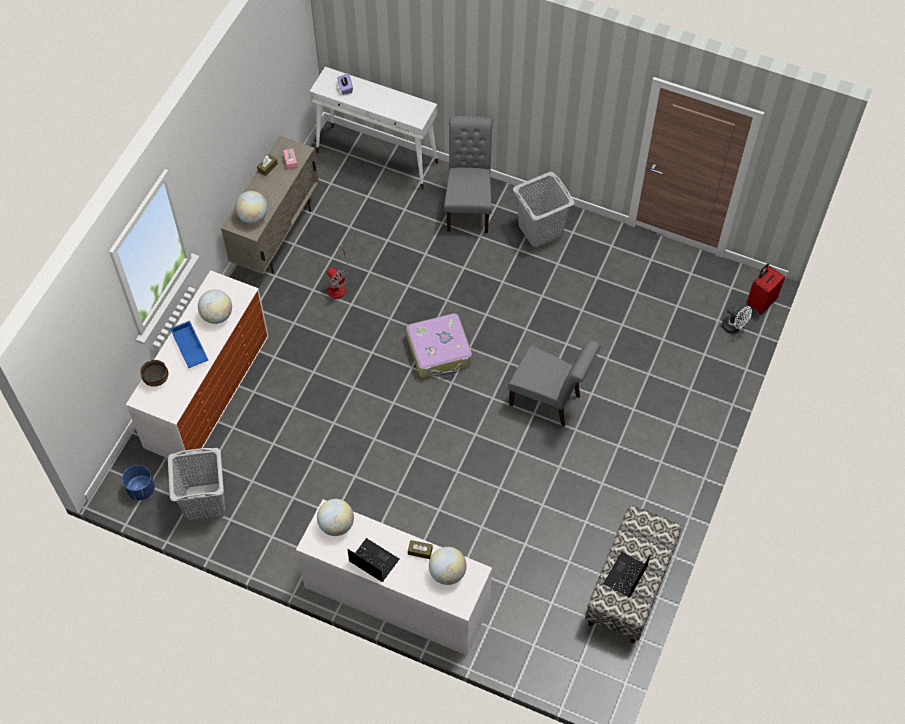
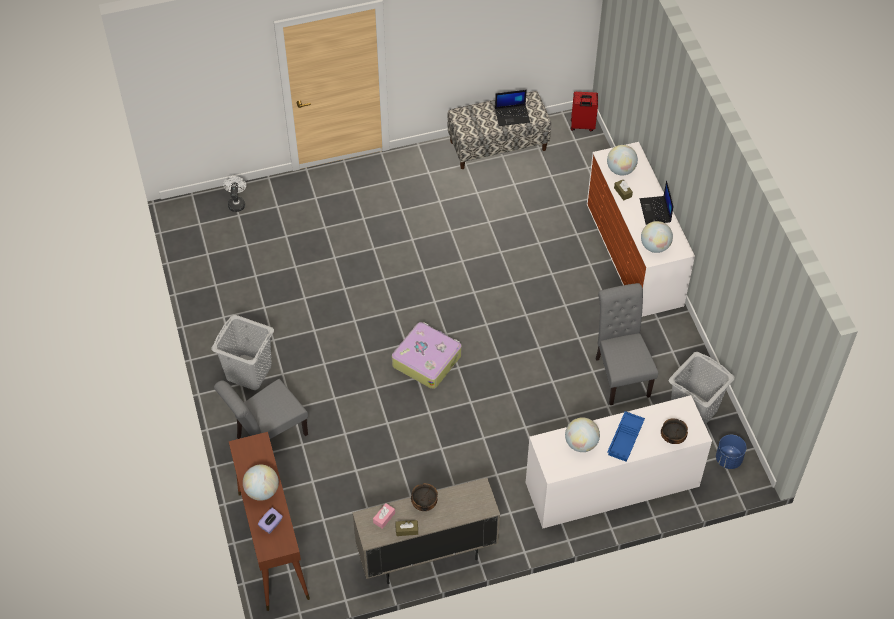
camera: 130 degrees left, 5 degrees down
globe [235,191,268,224] -> globe moved to [243,465,279,501]
white console table [310,67,438,190] -> brown console table [229,432,310,611]
fan [327,244,349,299] -> none
grey chair [508,340,601,427] -> grey chair moved to [596,283,658,405]
red suitcase [747,263,785,314] -> red suitcase moved to [571,92,598,132]
none -> bowl [411,483,438,511]

